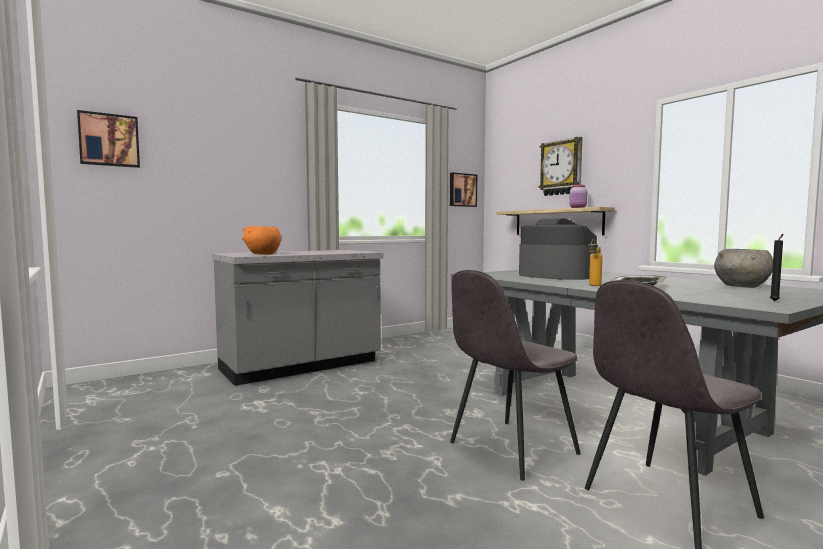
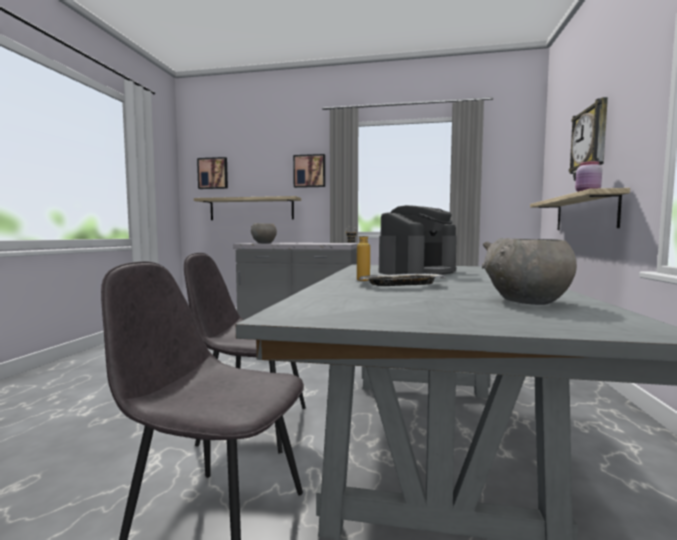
camera: 45 degrees right, 0 degrees up
orange bowl [242,226,281,255] -> grey bowl [251,223,277,244]
picture [450,172,477,207] -> picture moved to [293,154,325,188]
coffee machine [519,218,597,280] -> coffee machine turned 45 degrees clockwise [379,205,457,275]
black candle [770,234,783,301] -> none
none -> shelf [194,196,301,220]

